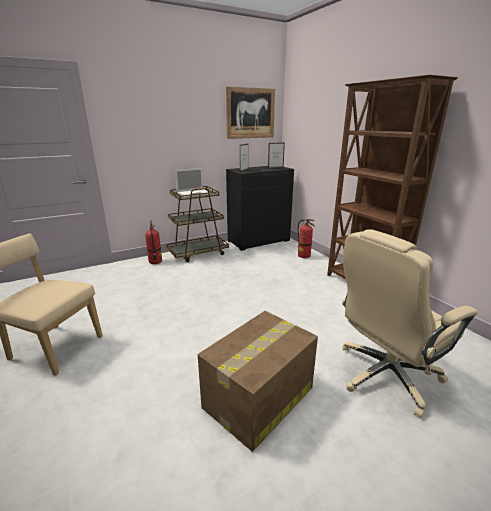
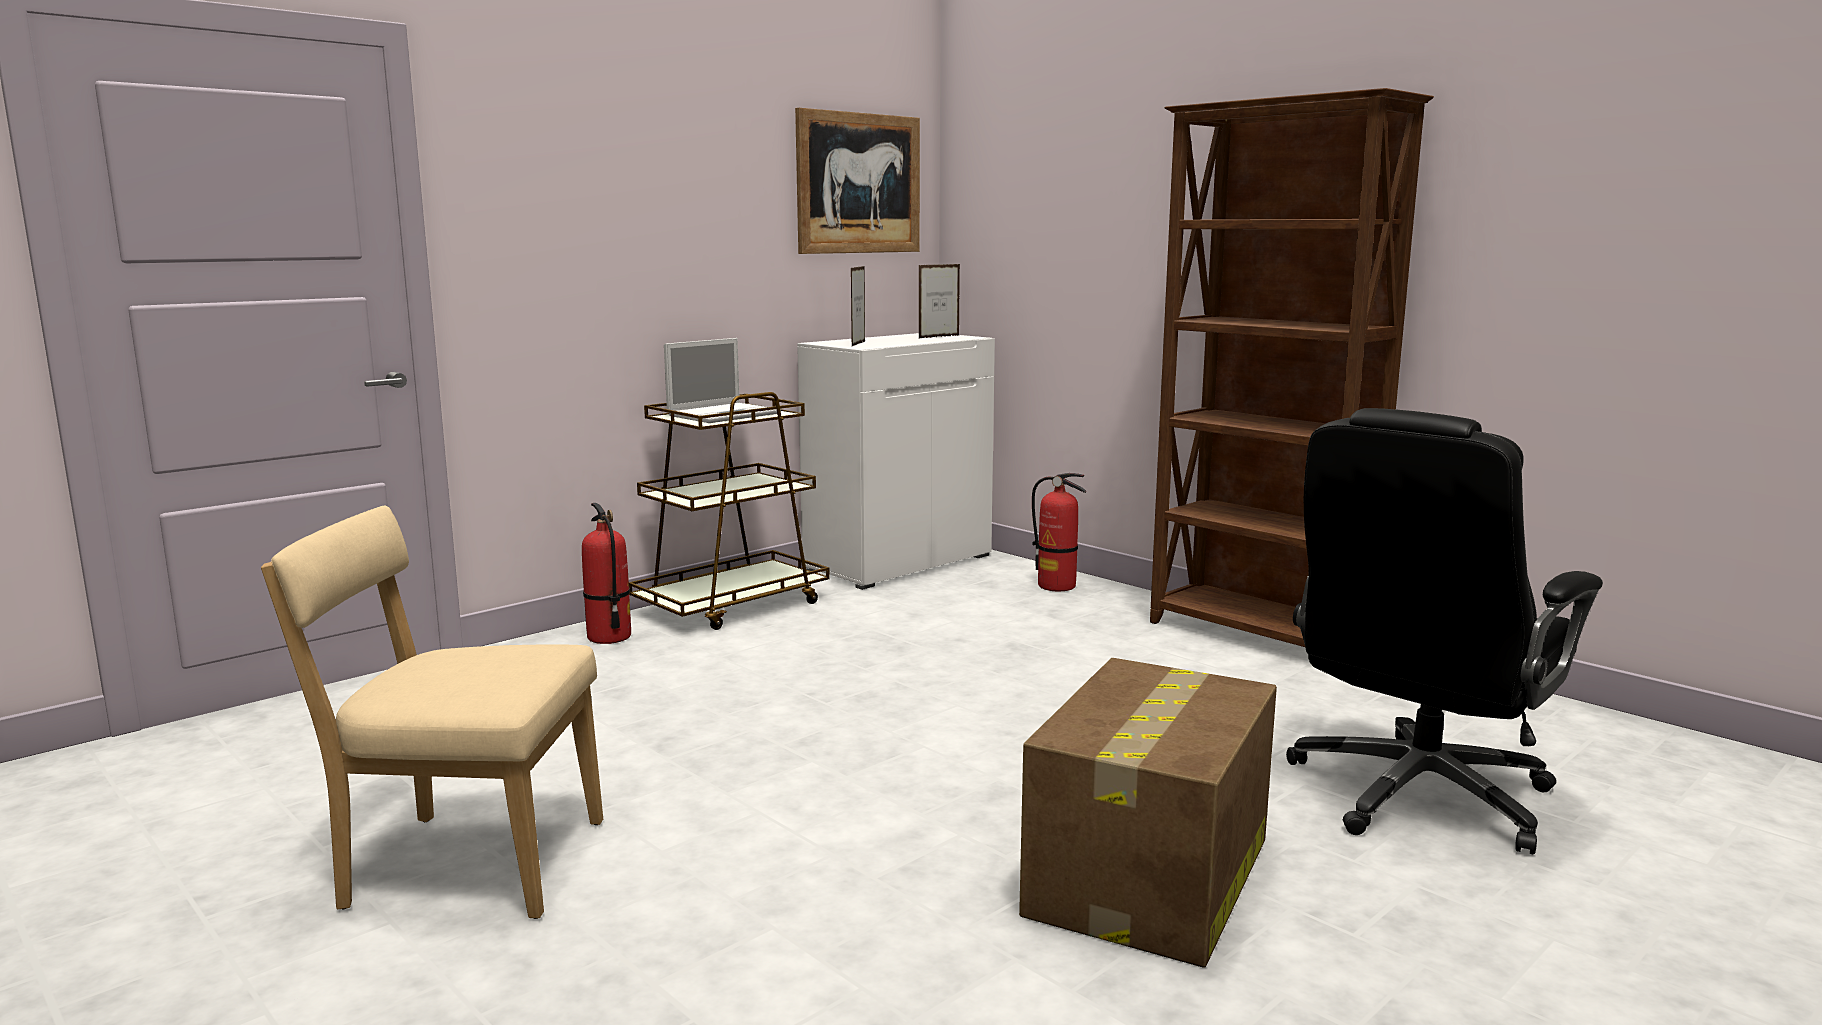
camera: 15 degrees left, 10 degrees down
black cabinet [226,166,294,251] -> white cabinet [797,333,995,590]
beige office chair [342,229,478,418] -> black office chair [1286,408,1603,855]

